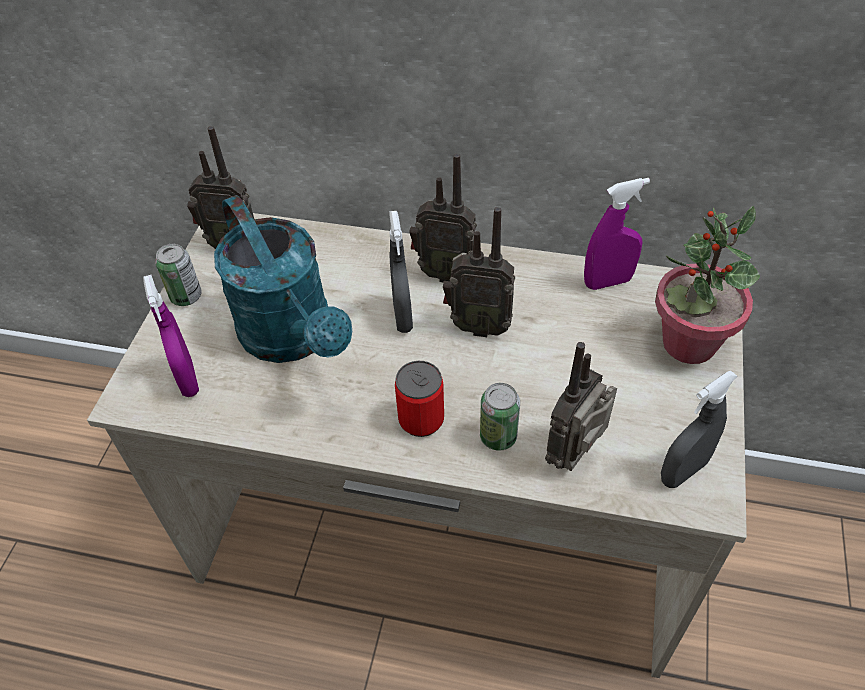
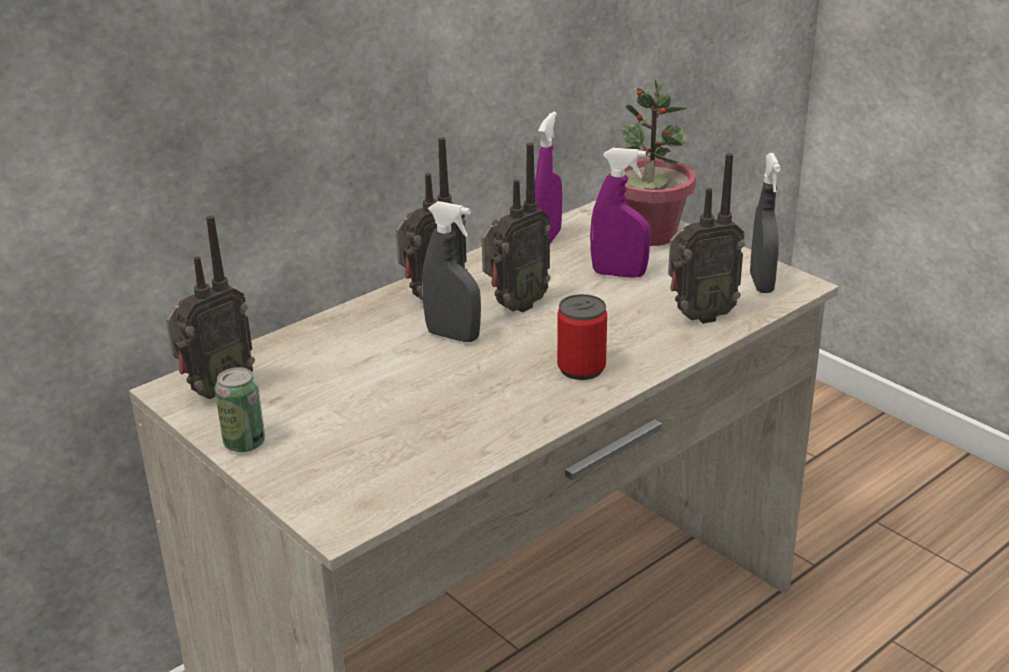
camera: 55 degrees left, 20 degrees down
purple spray bottle [143,275,199,397] -> purple spray bottle moved to [590,148,651,278]
turquoise watering can [214,195,352,363] -> none
can [480,383,520,451] -> none
radio [545,342,617,471] -> radio turned 90 degrees counterclockwise [668,153,745,324]

